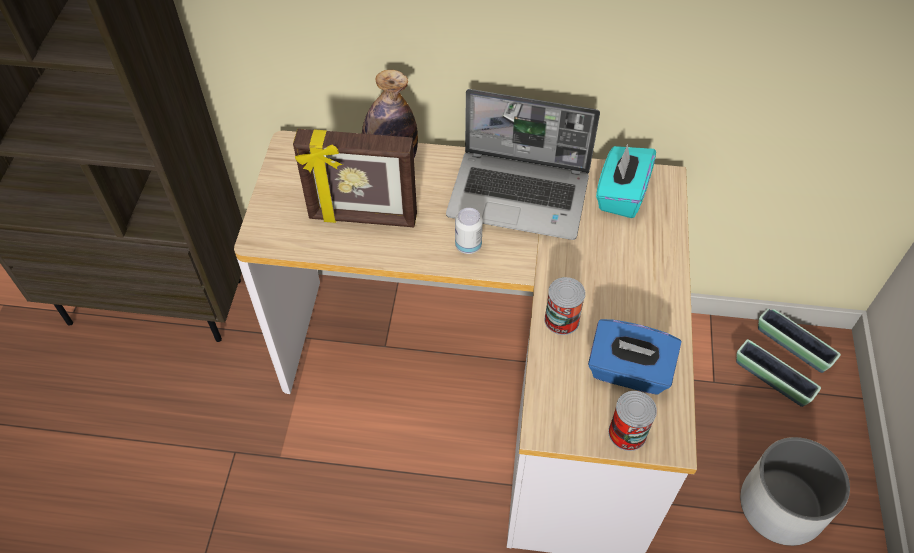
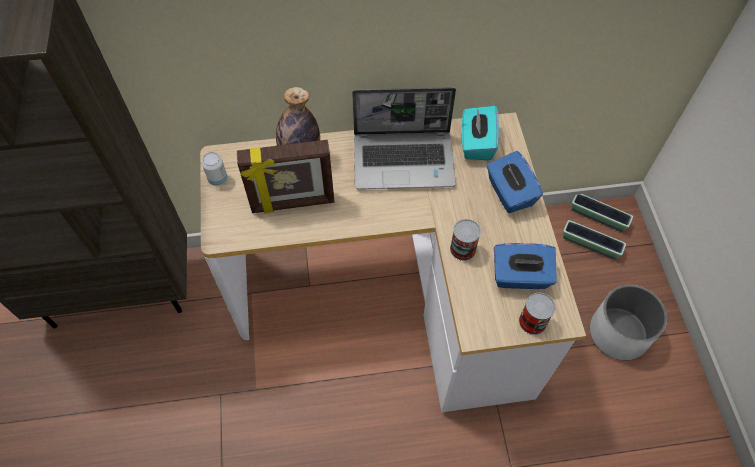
camera: 15 degrees left, 5 degrees up
can [455,208,483,254] -> can moved to [202,152,227,186]
none -> blue tissue box [487,151,543,213]

